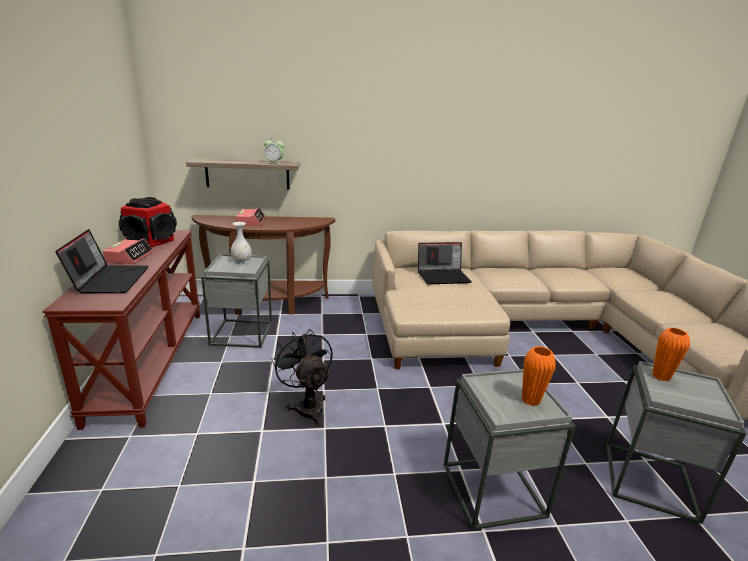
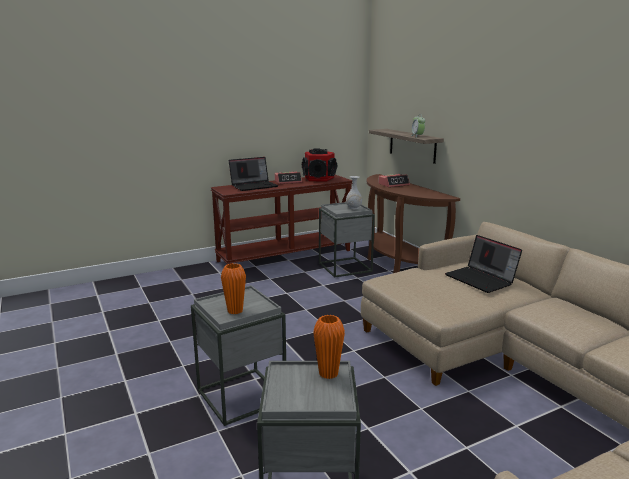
camera: 70 degrees right, 5 degrees down
black fan [272,329,333,426] -> none

